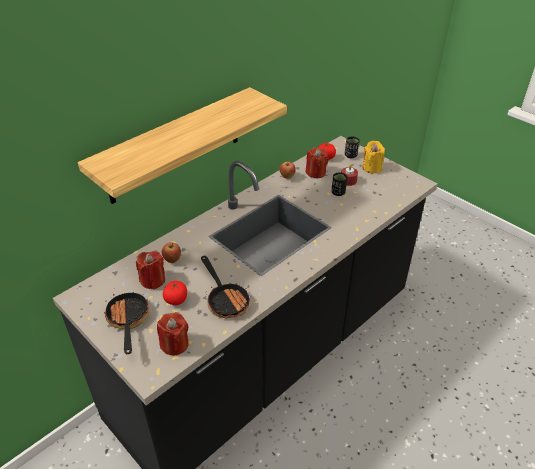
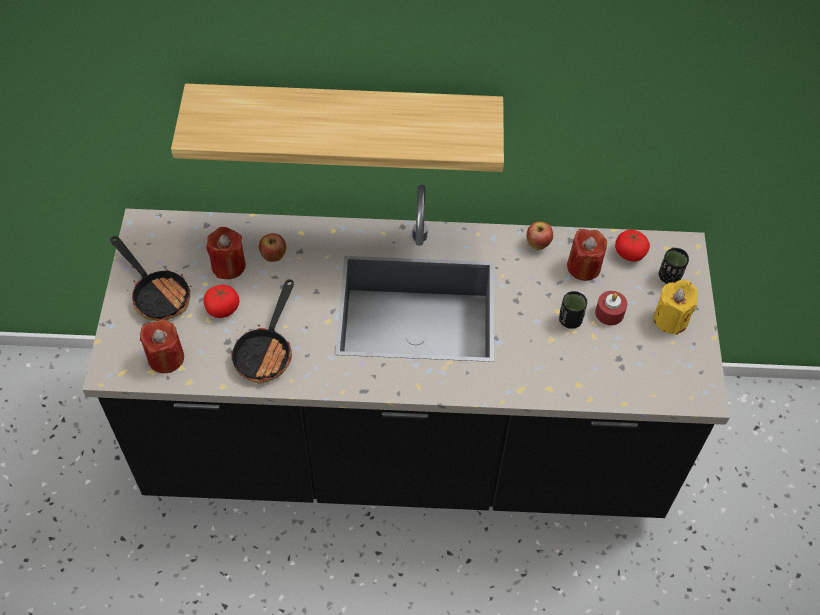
camera: 45 degrees right, 15 degrees up
frying pan [104,293,149,354] -> frying pan turned 105 degrees clockwise [110,236,191,321]

